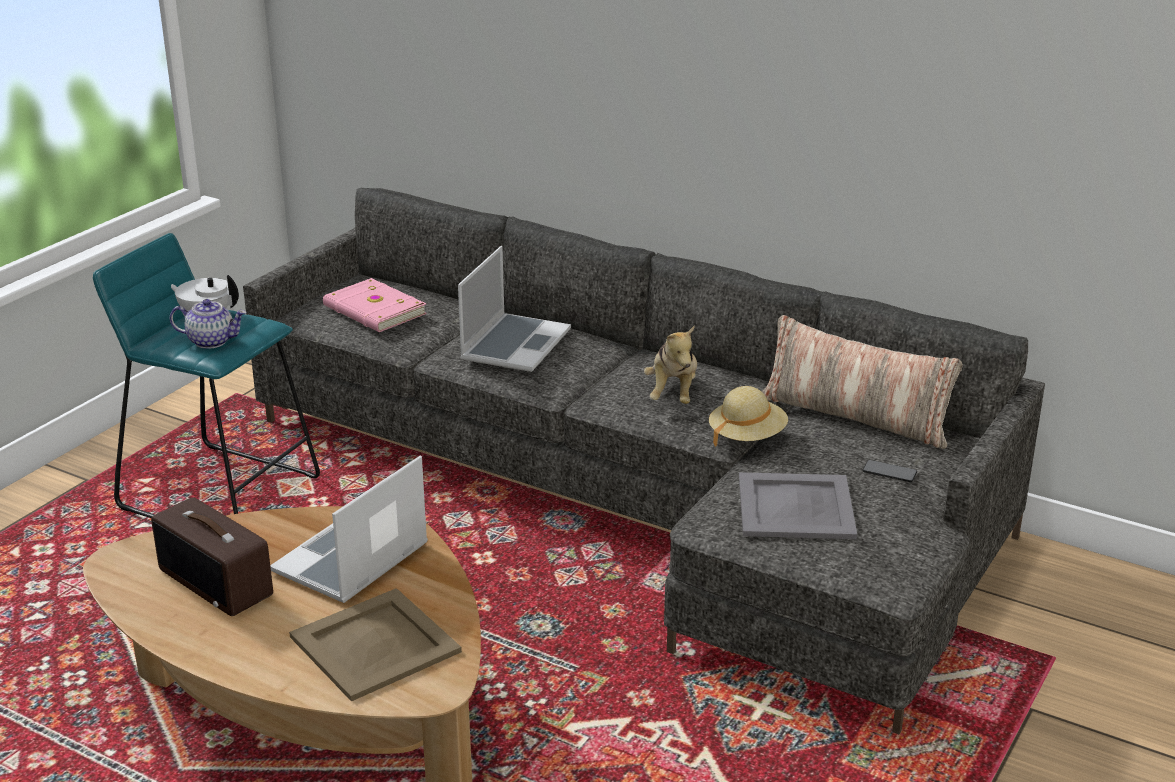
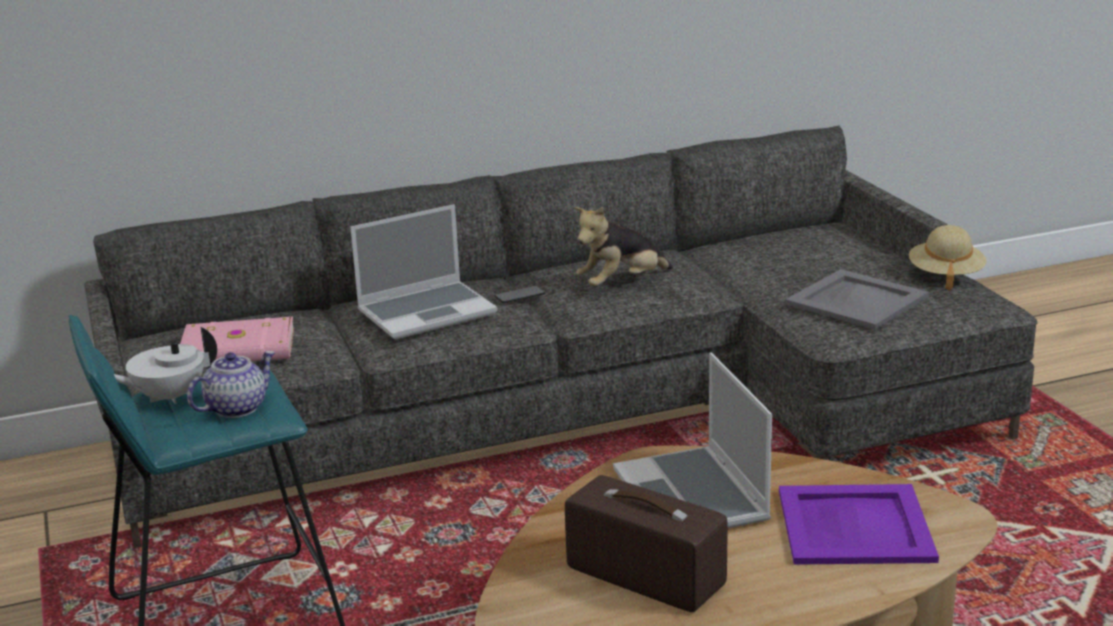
camera: 50 degrees left, 5 degrees down
radio [151,497,273,616] -> radio turned 135 degrees counterclockwise [565,475,728,612]
beige tray [289,588,462,701] -> purple tray [779,484,939,565]
laptop [458,246,571,372] -> laptop turned 90 degrees clockwise [350,204,498,339]
plush toy [644,325,697,404] -> plush toy turned 105 degrees clockwise [575,207,673,286]
beige hat [709,386,788,447] -> beige hat moved to [909,225,986,291]
pillow [761,315,963,449] -> none
phone [863,460,917,482] -> phone moved to [494,285,545,303]

